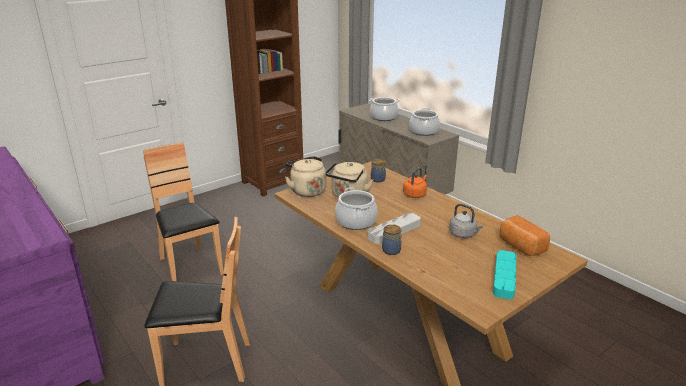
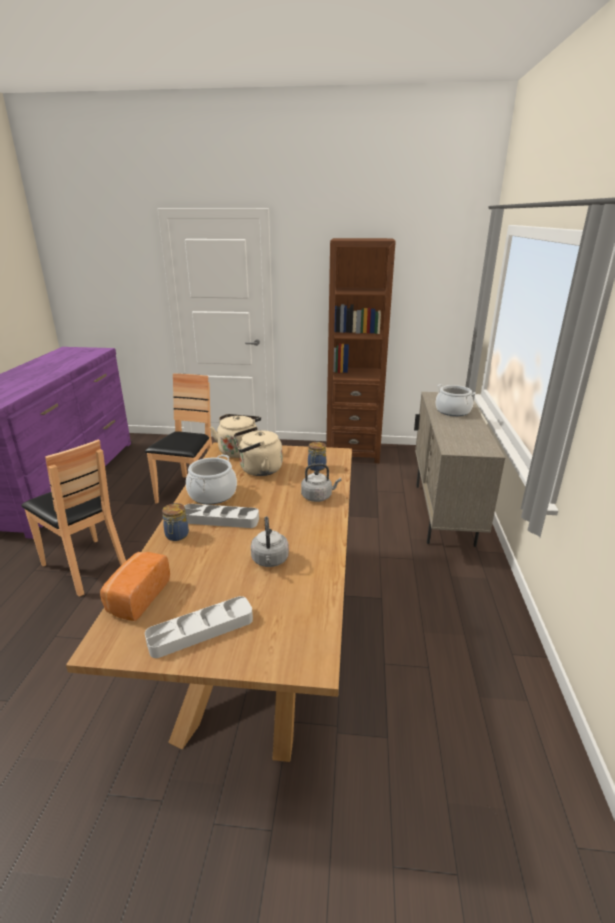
camera: 45 degrees right, 0 degrees up
orange kettle [403,168,427,198] -> grey kettle [301,464,341,502]
cooking pot [409,108,440,136] -> none
turquoise tray [493,250,516,299] -> grey tray [145,596,253,658]
bread [500,215,550,256] -> bread moved to [100,552,170,621]

